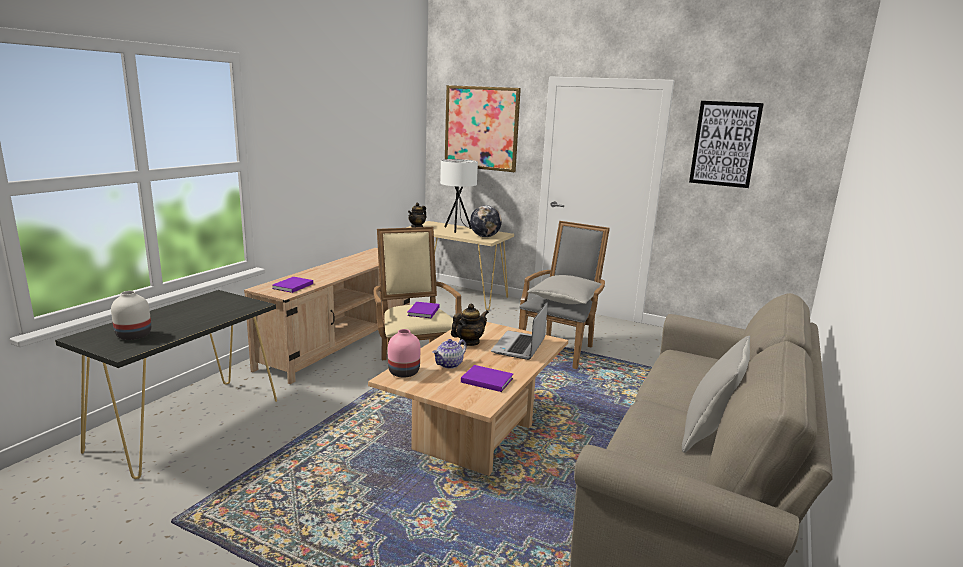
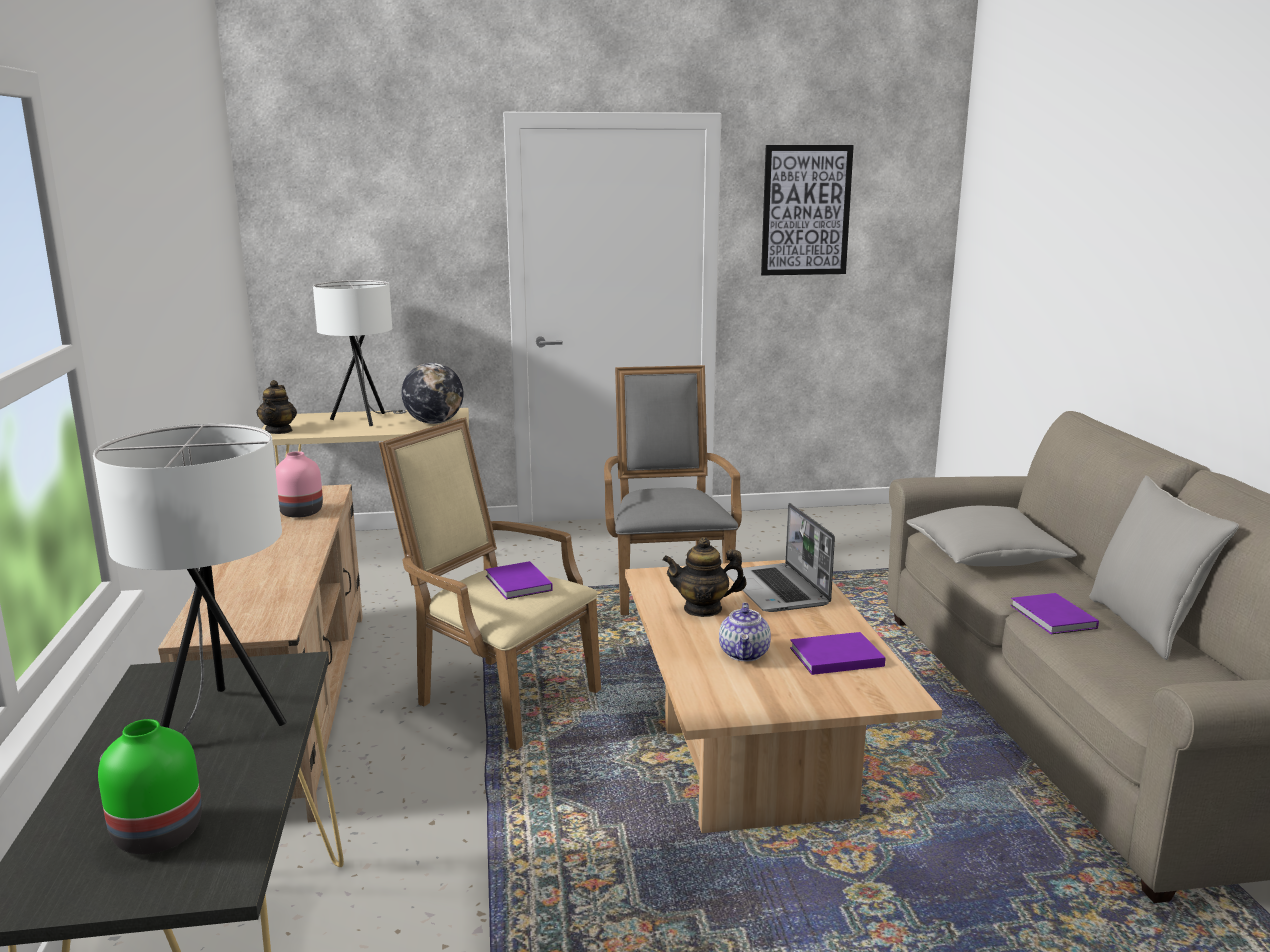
camera: 35 degrees left, 0 degrees up
white vase [111,291,151,340] -> green vase [98,719,202,854]
purple book [272,277,313,293] -> purple book moved to [1010,593,1099,634]
pink vase [388,329,420,378] -> pink vase moved to [275,451,323,518]
picture [445,85,521,172] -> none
teapot [451,303,489,346] -> teapot turned 105 degrees counterclockwise [662,537,747,617]
grey pillow [527,275,601,304] -> grey pillow moved to [907,506,1077,566]
none -> white table lamp [93,424,287,760]

